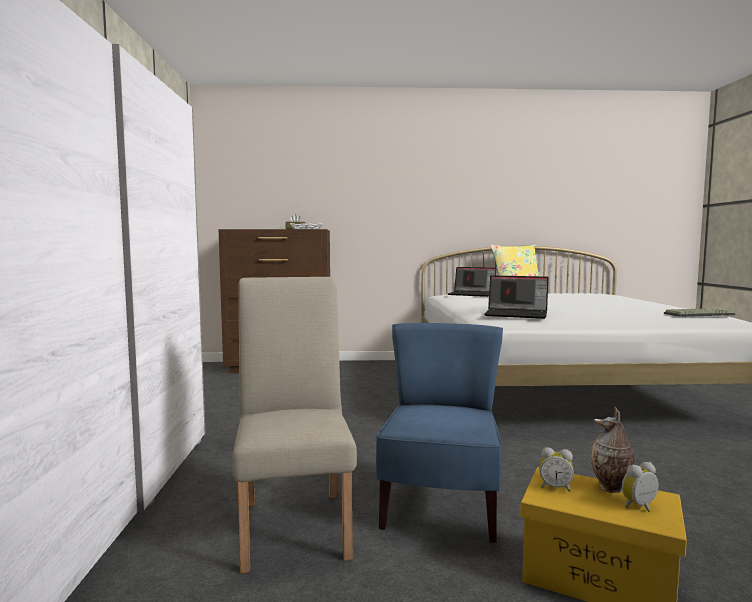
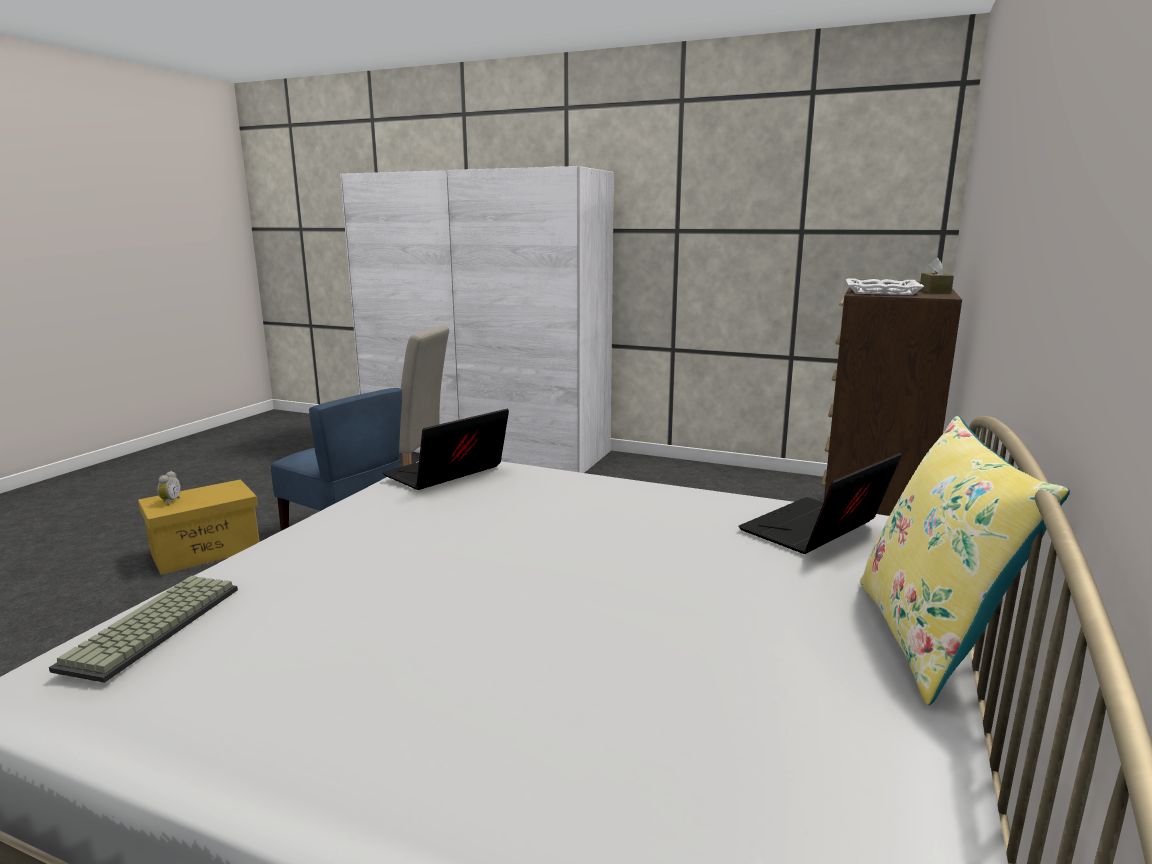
camera: 115 degrees right, 10 degrees up
alarm clock [539,447,574,492] -> none
vase [590,407,635,493] -> none

